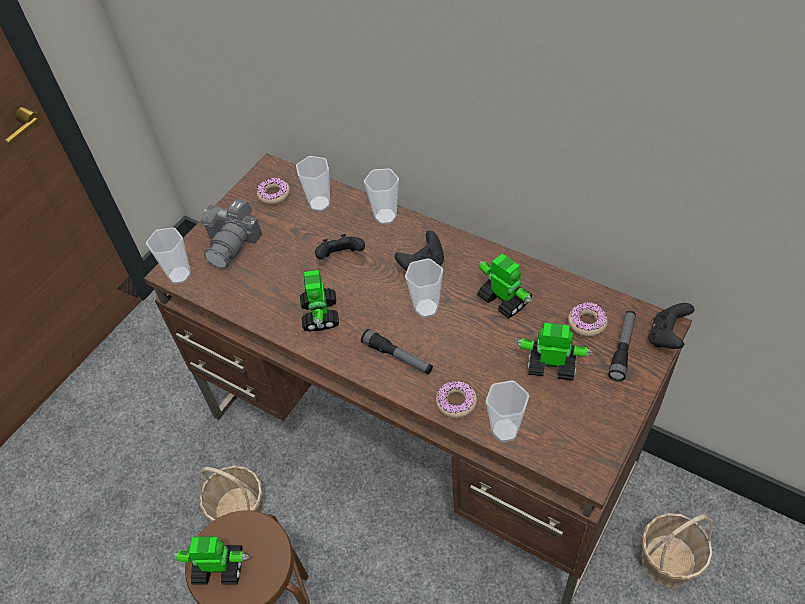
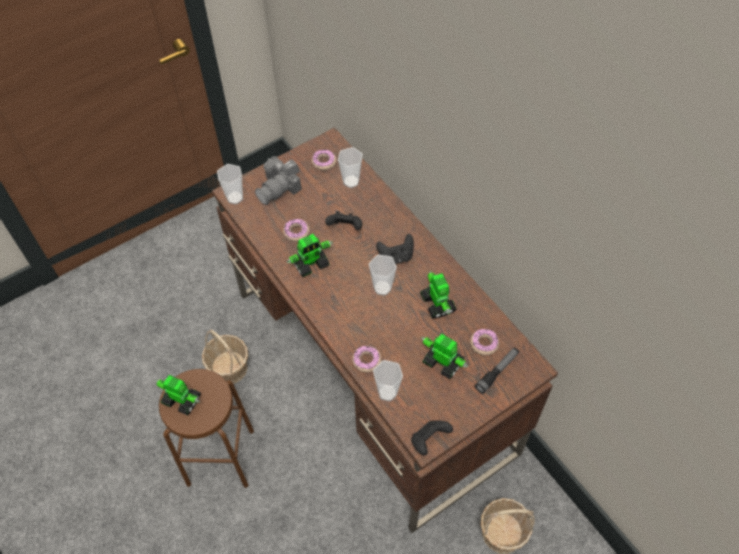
camera: 20 degrees right, 5 degrees up
toy robot [300,270,339,332] -> toy robot turned 135 degrees counterclockwise [287,234,333,277]
flashlight [361,329,433,374] -> none
cup [364,168,399,224] -> none
black game controller [648,303,694,349] -> black game controller moved to [411,420,453,455]
none -> donut [283,219,310,242]

